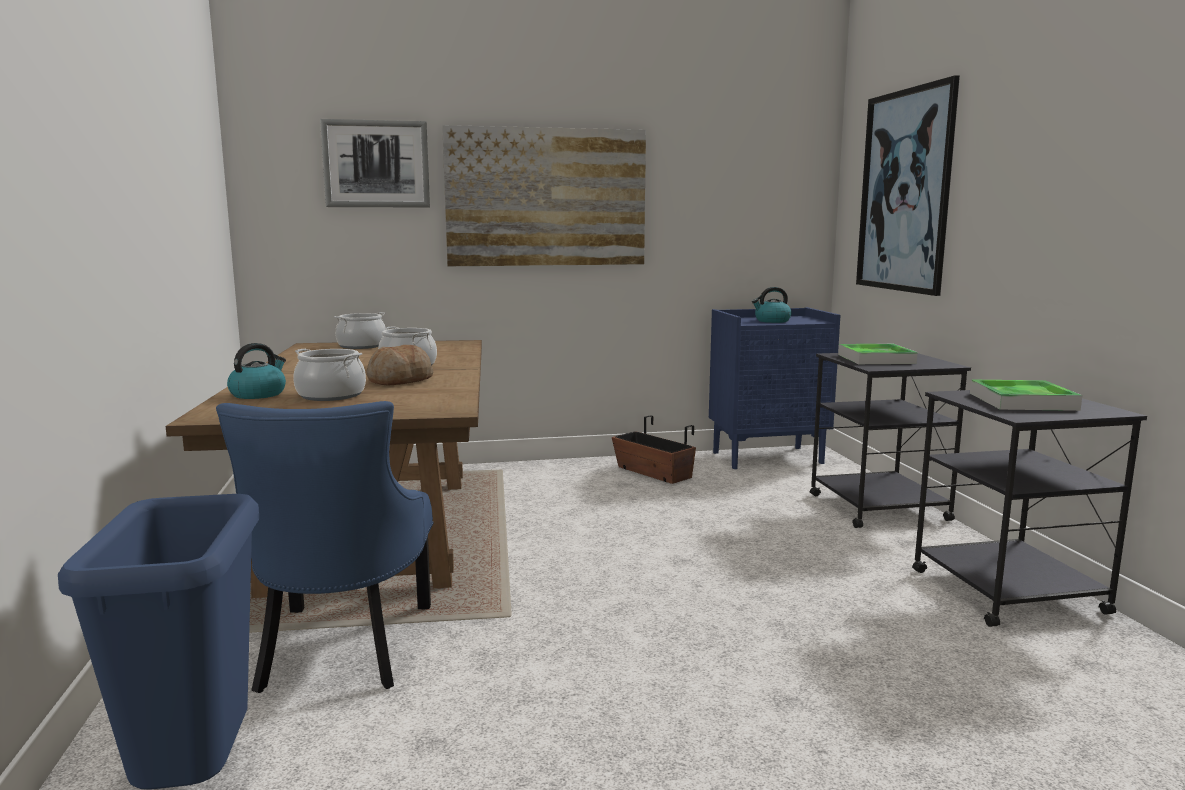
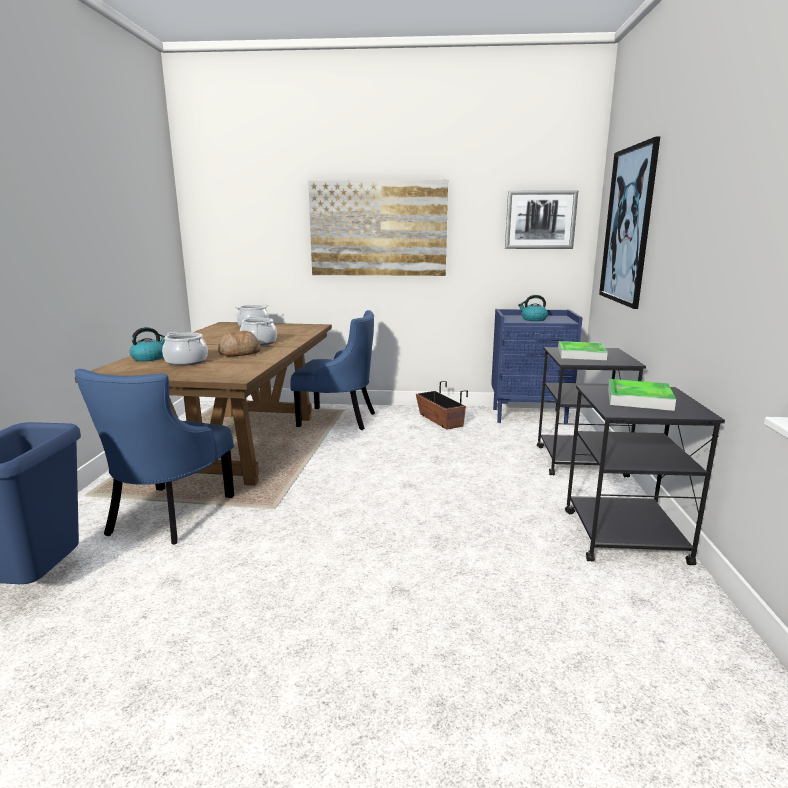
camera: 15 degrees right, 5 degrees up
picture [320,119,430,207] -> picture moved to [505,190,578,249]
none -> blue chair [290,310,375,430]

